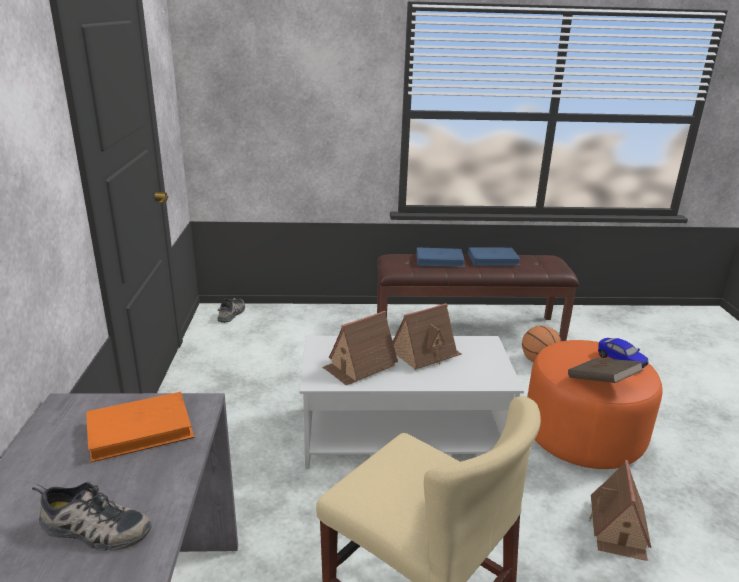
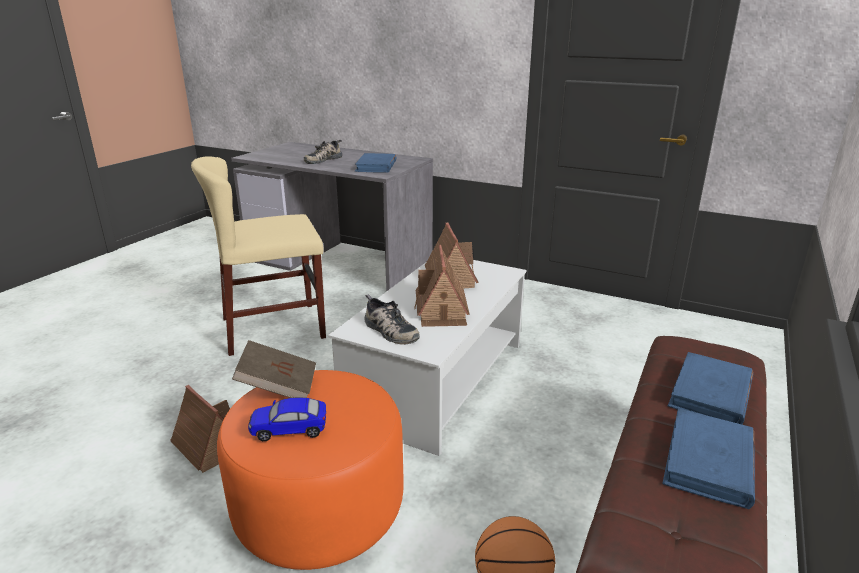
camera: 120 degrees right, 0 degrees up
orange book [86,392,195,462] -> blue book [355,153,397,172]
shoe [218,298,245,323] -> shoe moved to [364,294,420,345]

